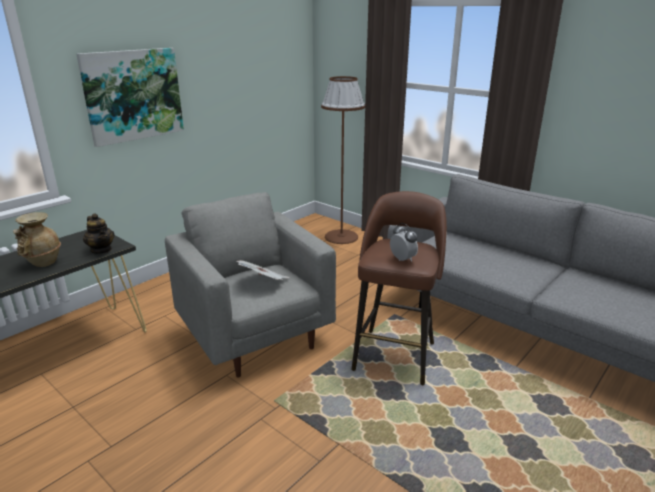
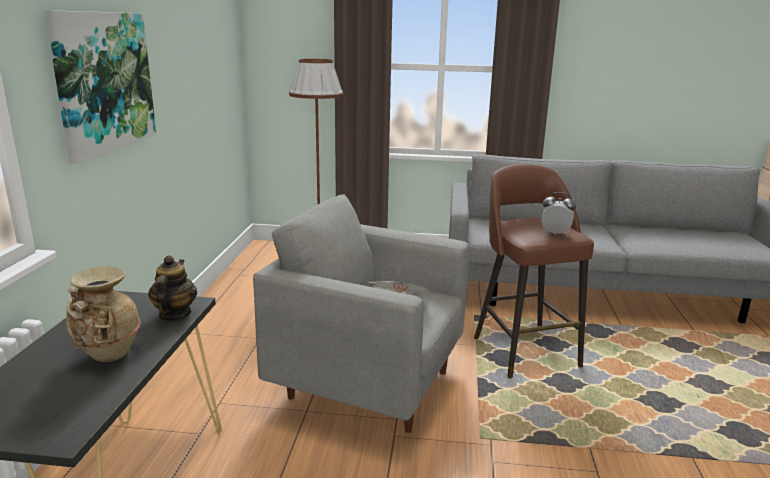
camera: 35 degrees left, 5 degrees down
teapot [83,213,114,254] -> teapot turned 105 degrees counterclockwise [148,255,197,321]

